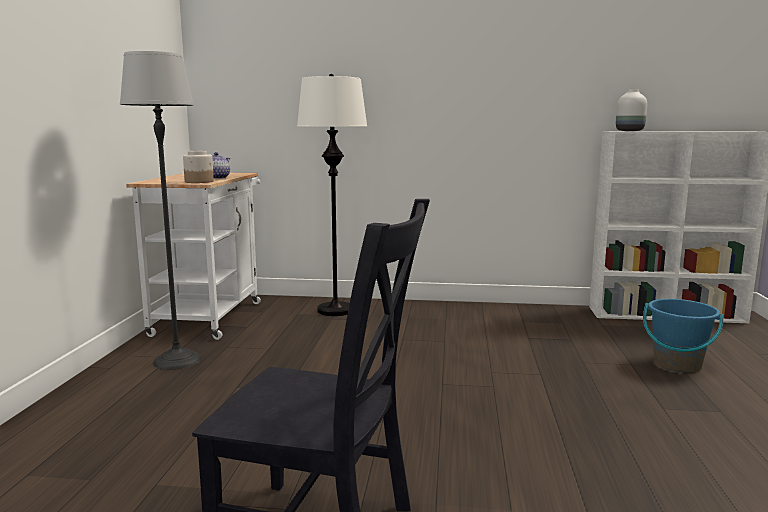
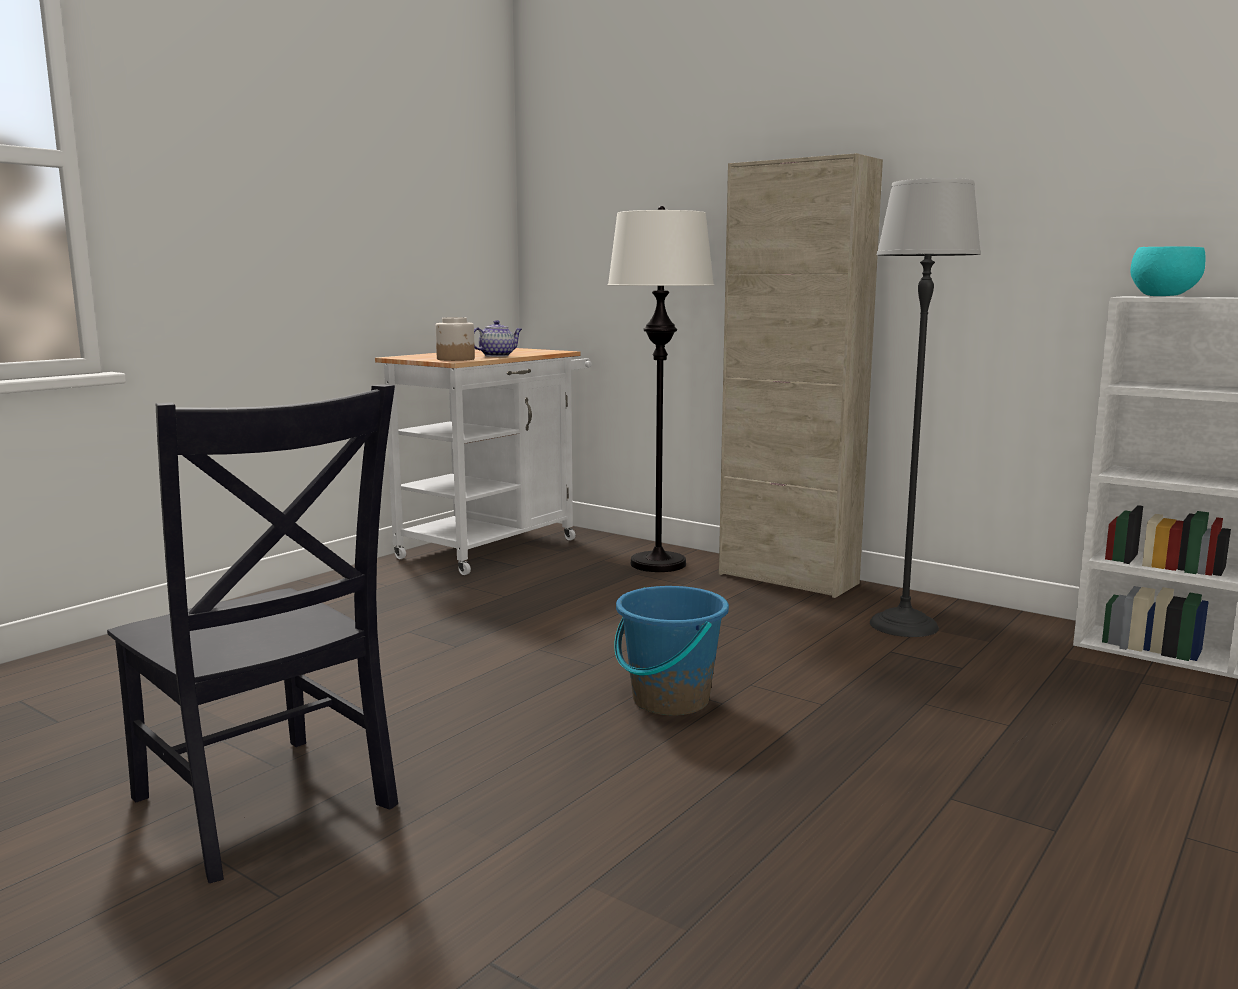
camera: 30 degrees right, 0 degrees up
floor lamp [120,51,201,370] -> floor lamp moved to [870,178,981,637]
white vase [616,90,647,131] -> turquoise bowl [1130,246,1206,296]
blue bucket [643,299,724,372] -> blue bucket moved to [614,586,729,716]
none -> beige cabinet [719,153,883,598]

